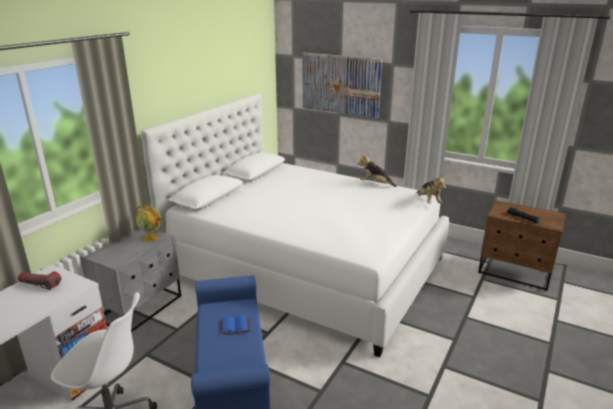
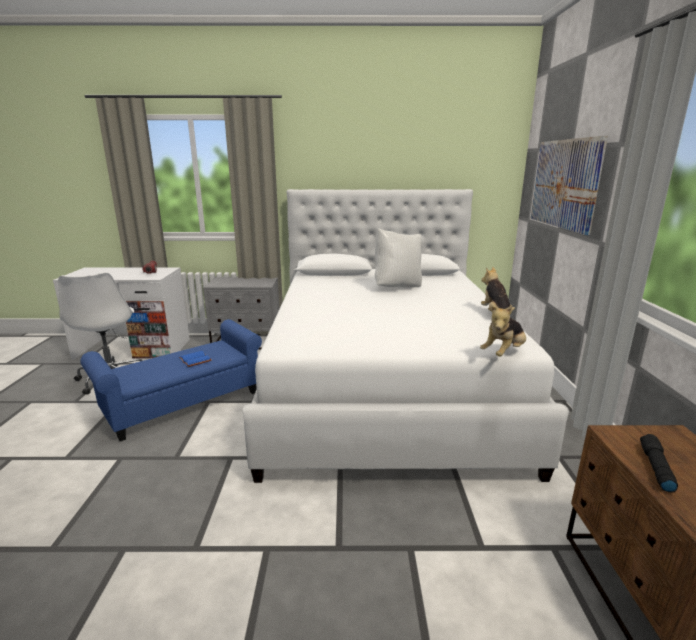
camera: 60 degrees right, 5 degrees down
globe [135,205,161,242] -> none
none -> white pillow [375,228,422,288]

